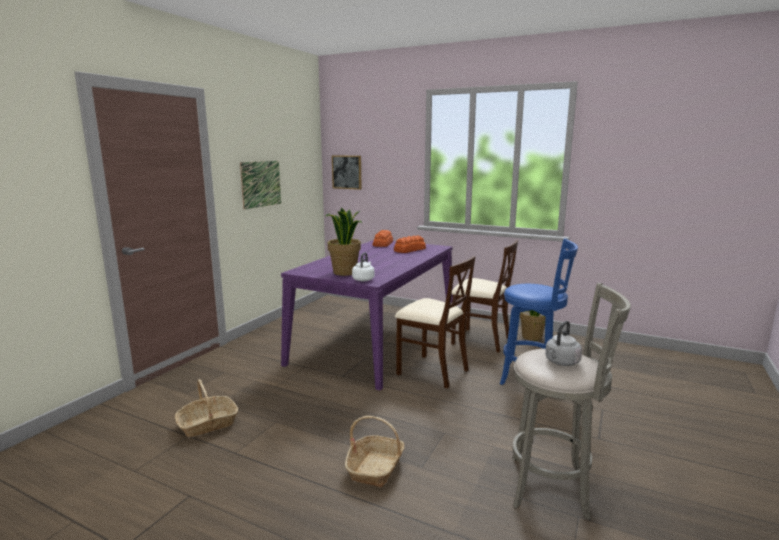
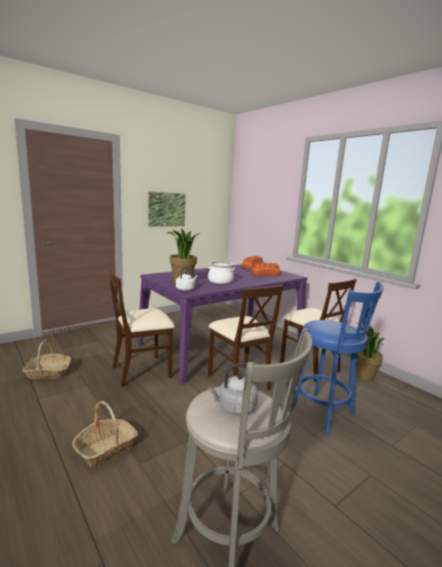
camera: 25 degrees right, 0 degrees up
picture [332,155,362,190] -> none
none -> beige chair [108,269,175,387]
none -> cooking pot [208,261,235,284]

